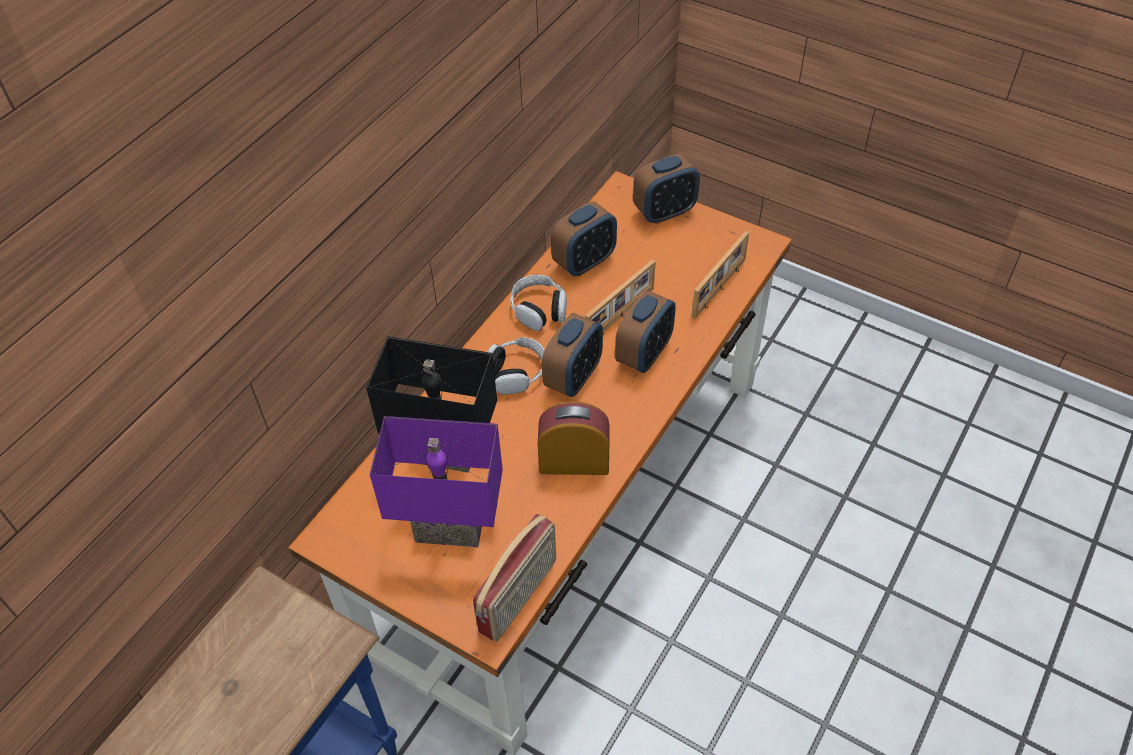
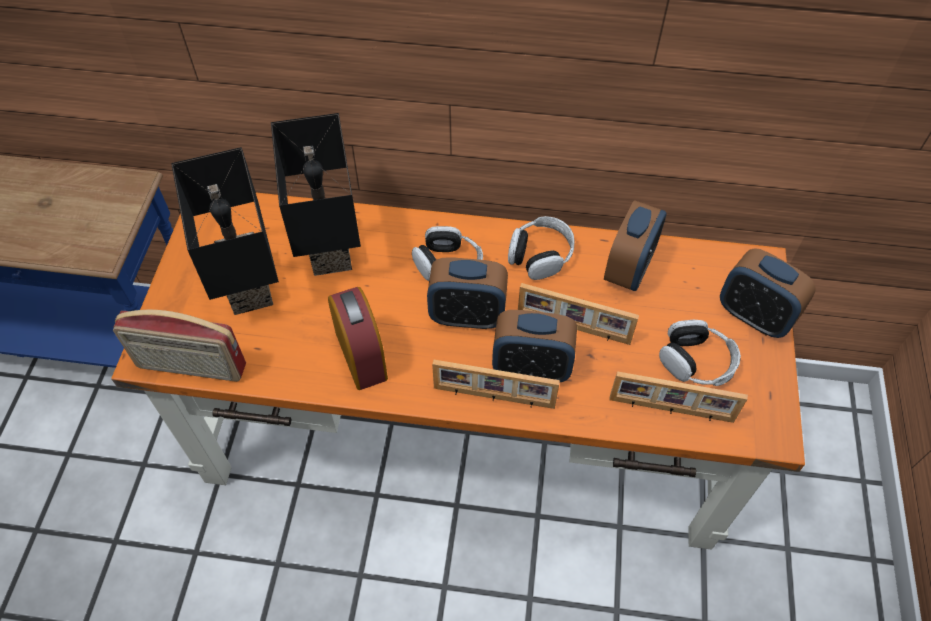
camera: 65 degrees right, 5 degrees up
purple table lamp [370,416,503,547] -> black table lamp [171,147,279,315]
alarm clock [551,201,617,276] -> alarm clock turned 90 degrees counterclockwise [604,200,667,291]
none -> picture frame [432,359,560,409]
none -> headphones [659,320,741,386]

